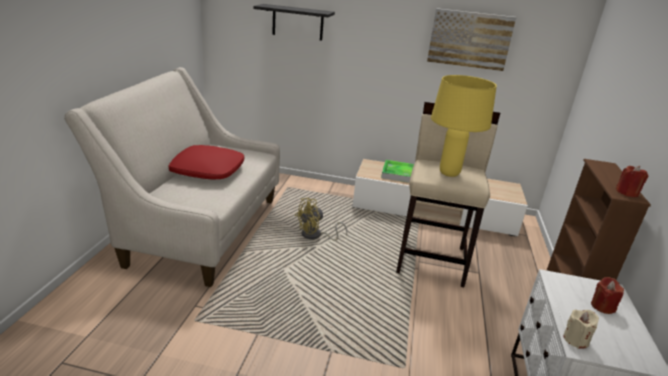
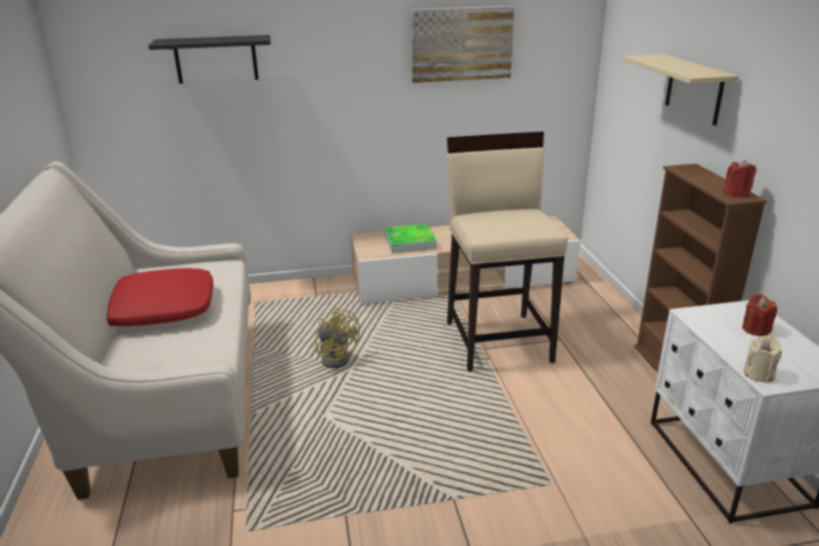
camera: 20 degrees left, 0 degrees up
yellow fan [295,198,347,240] -> yellow fan turned 75 degrees counterclockwise [315,307,360,368]
yellow table lamp [431,75,497,177] -> none
none -> beige shelf [623,54,739,125]

